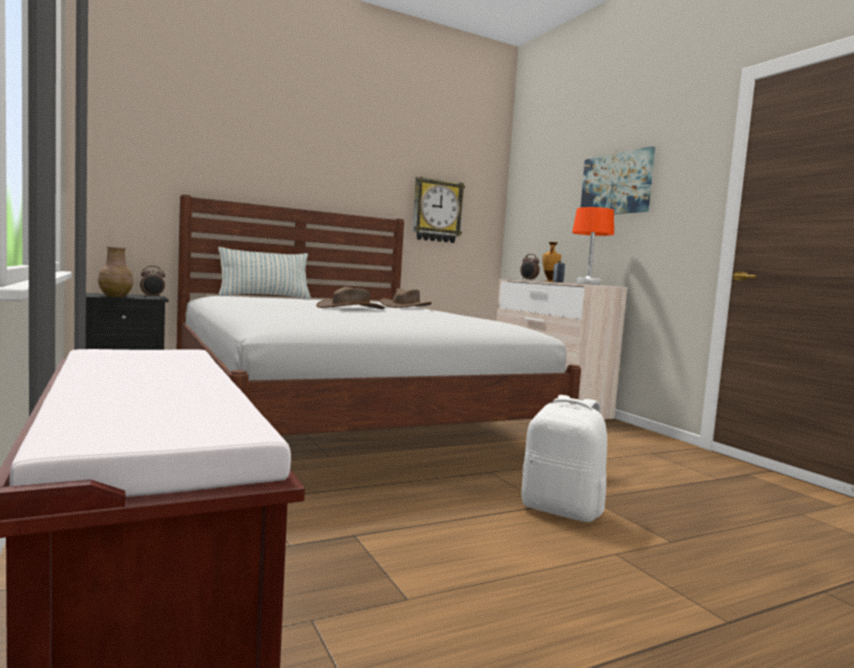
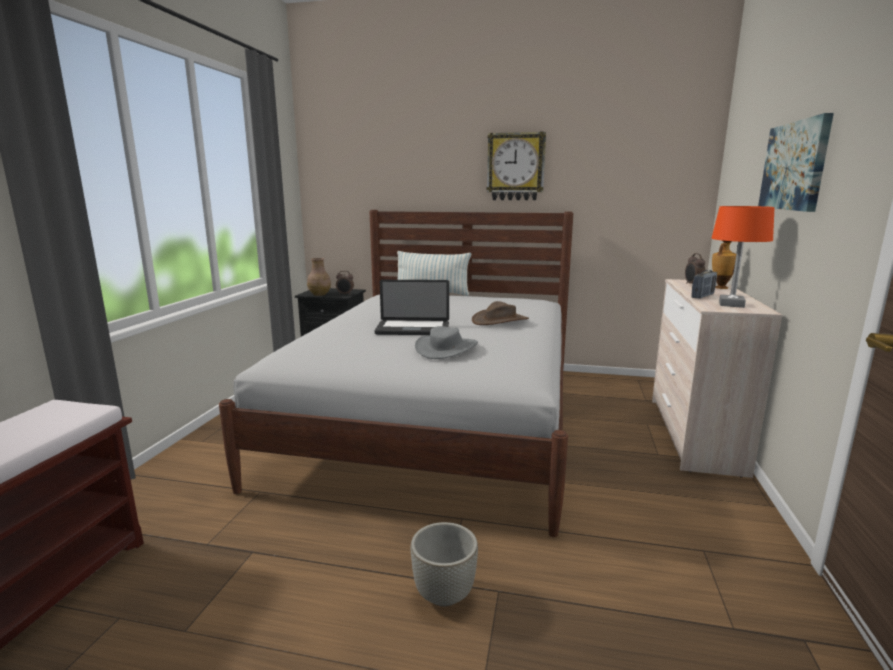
camera: 40 degrees right, 10 degrees up
brown hat [316,287,385,309] -> laptop [374,280,449,335]
wall clock [412,177,465,243] -> wall clock moved to [487,132,546,200]
white backpack [521,395,607,522] -> grey planter [410,522,478,606]
none -> grey hat [415,326,478,359]

